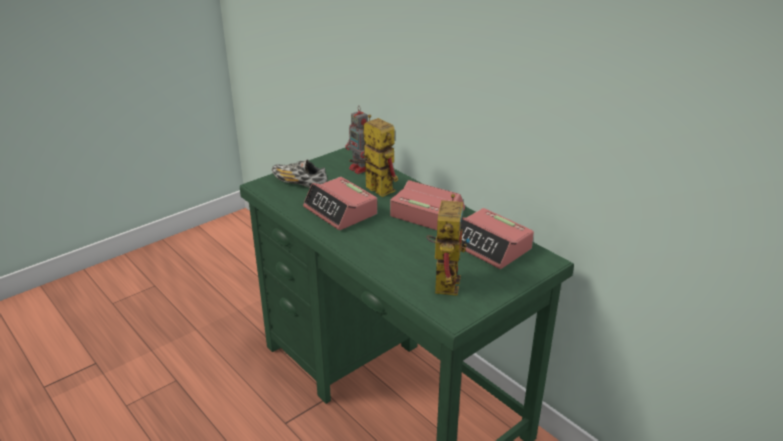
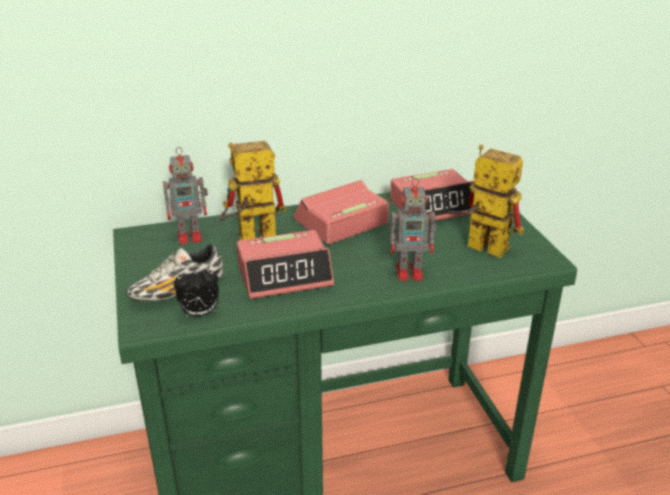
camera: 65 degrees left, 0 degrees up
none -> alarm clock [174,266,219,317]
none -> toy robot [390,178,437,281]

